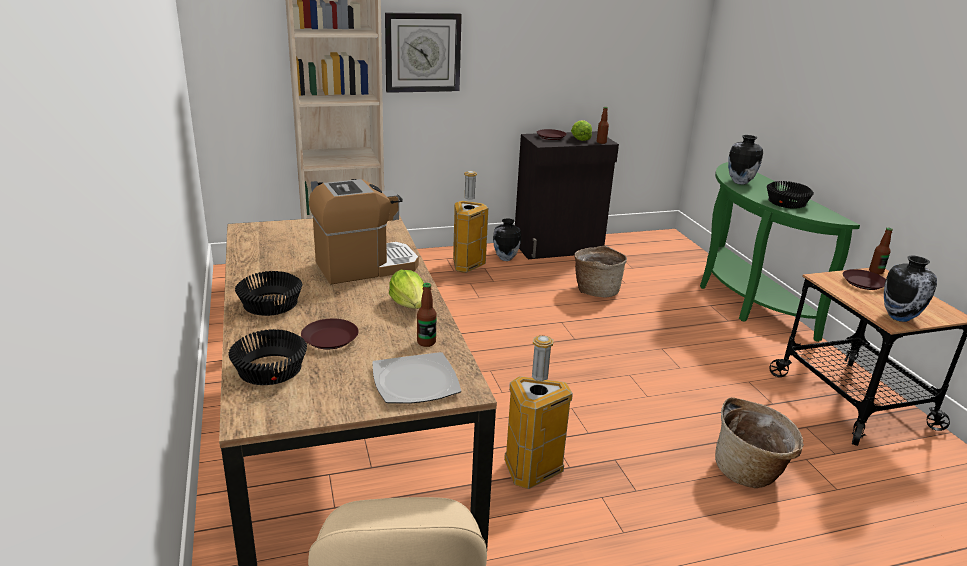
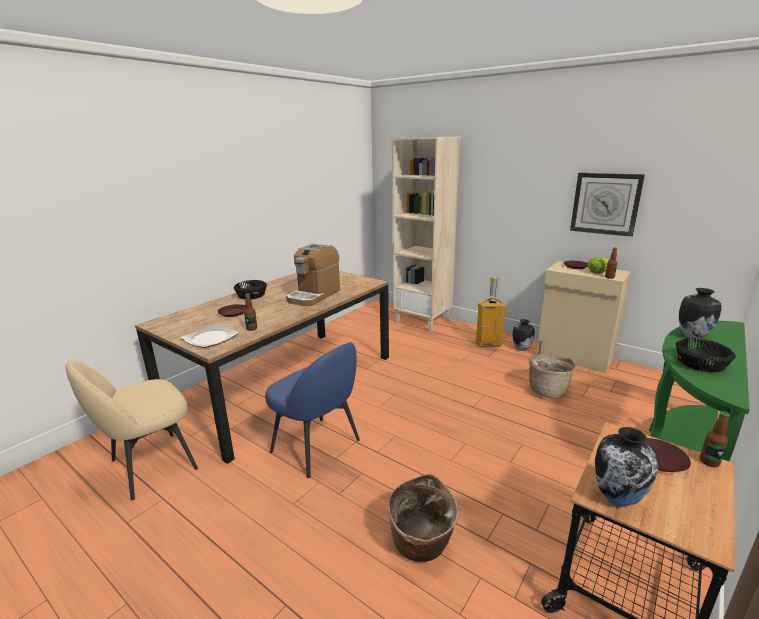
camera: 55 degrees right, 5 degrees down
black bowl [228,329,307,385] -> none
coffee machine [309,179,419,284] -> coffee machine turned 90 degrees clockwise [286,244,340,306]
wall clock [385,13,462,93] -> wall clock moved to [570,173,645,237]
lettuce [389,270,424,309] -> none
trash can [504,335,573,489] -> blue chair [265,342,360,478]
black cabinet [515,131,619,259] -> beige cabinet [537,261,631,373]

